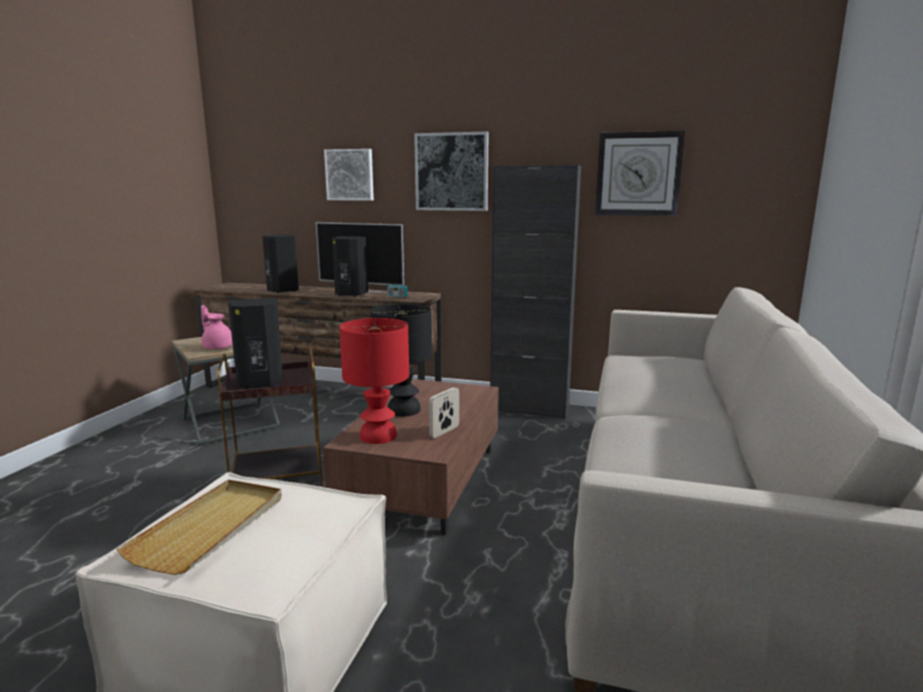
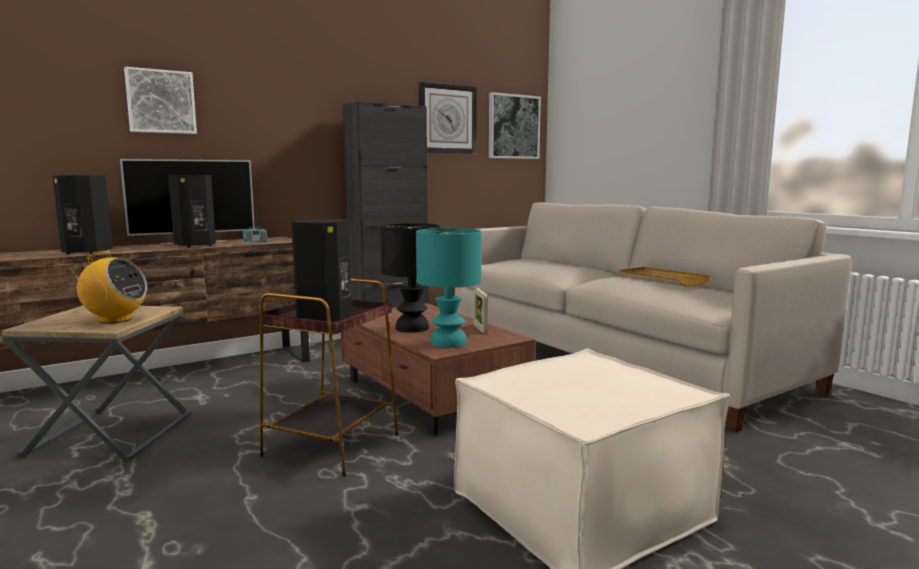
camera: 50 degrees left, 5 degrees down
beige tray [117,480,282,575] -> beige tray moved to [619,267,710,287]
pink teapot [201,305,233,350] -> radio [68,251,147,324]
red table lamp [339,318,409,444] -> turquoise table lamp [416,228,481,348]
picture [414,132,489,211] -> picture moved to [489,92,541,159]

